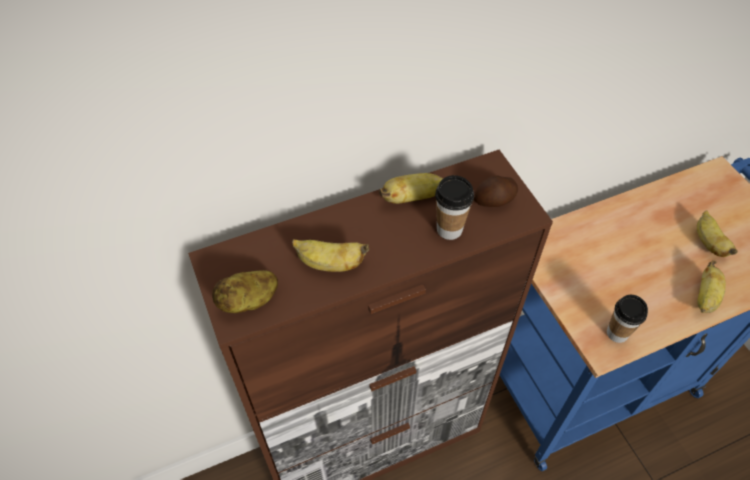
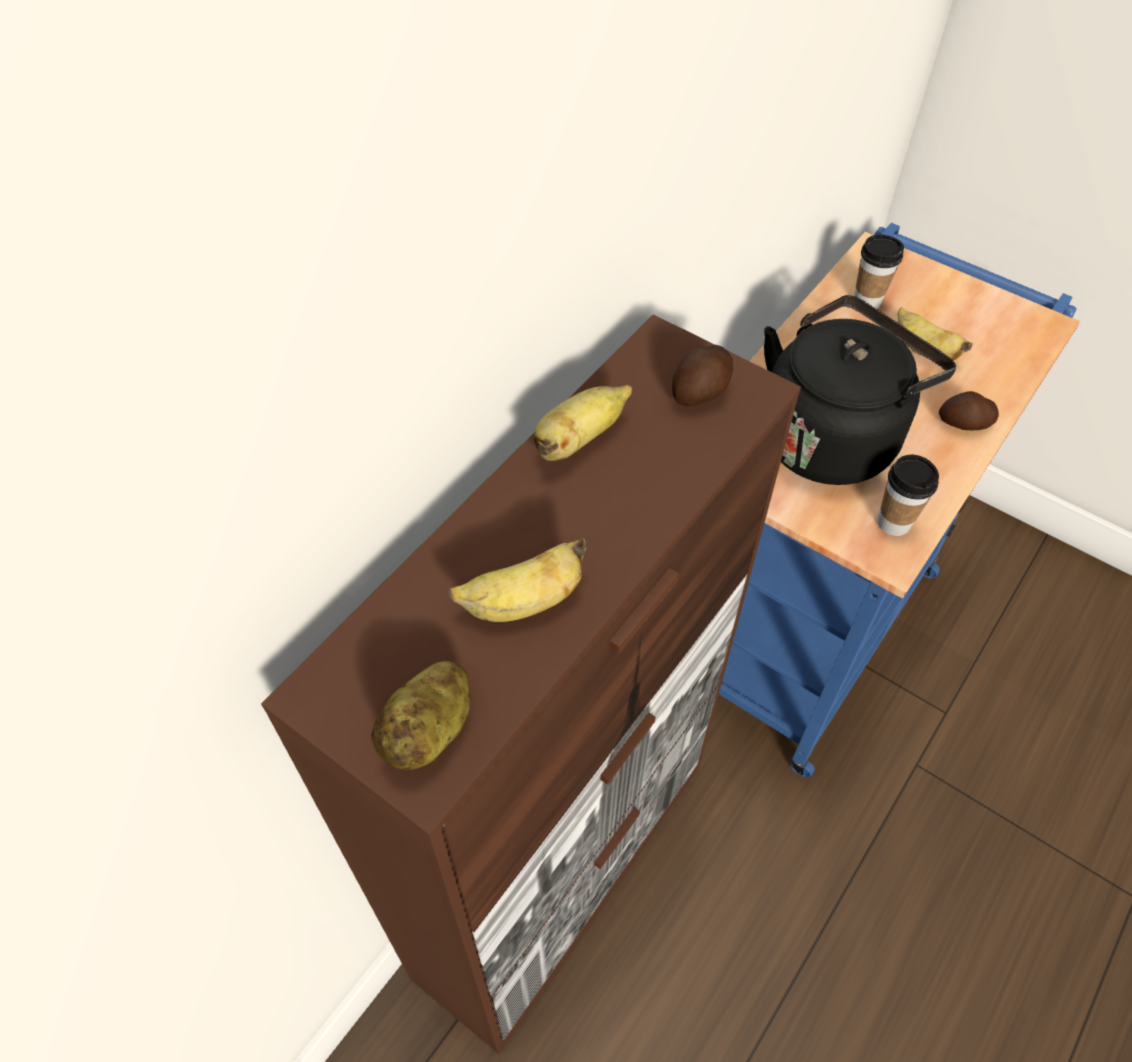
camera: 30 degrees left, 0 degrees up
cup [435,175,474,240] -> cup moved to [854,234,904,309]
banana [697,260,726,313] -> potato [939,391,999,430]
none -> black kettle [764,295,956,485]

